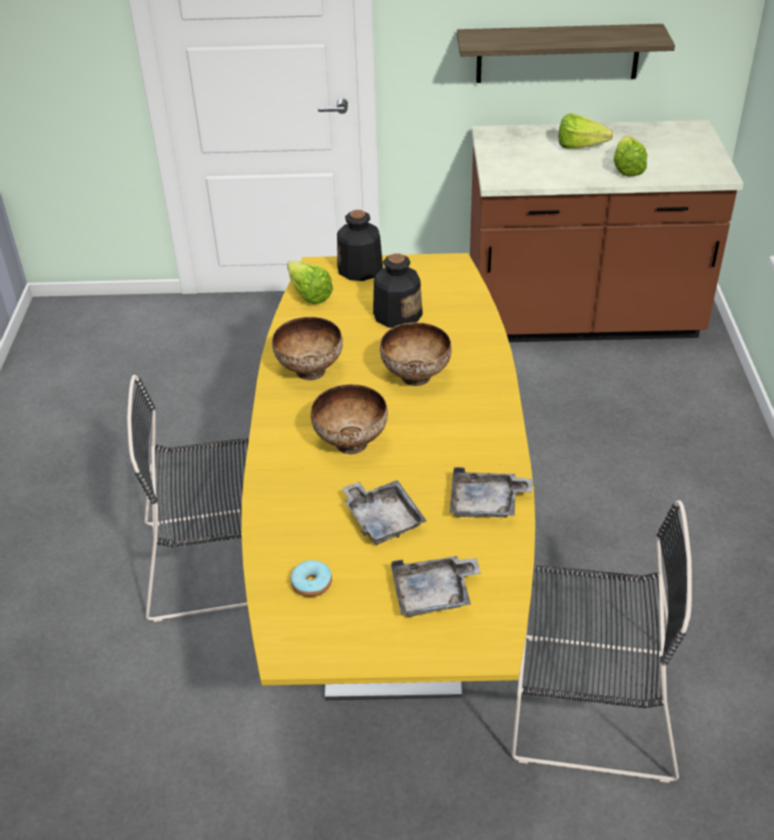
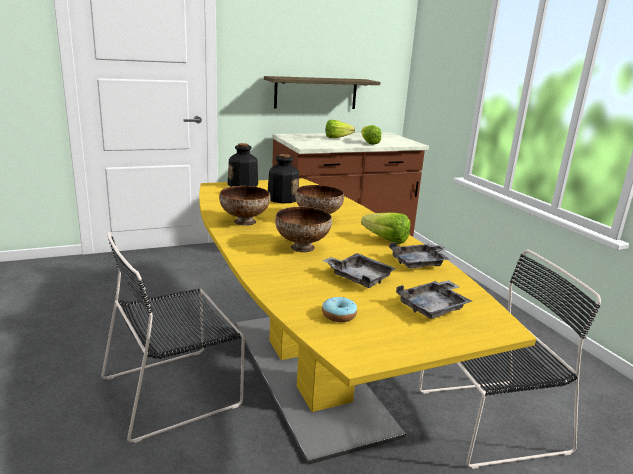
camera: 25 degrees left, 20 degrees down
lettuce [287,261,333,304] -> lettuce moved to [361,212,410,244]

